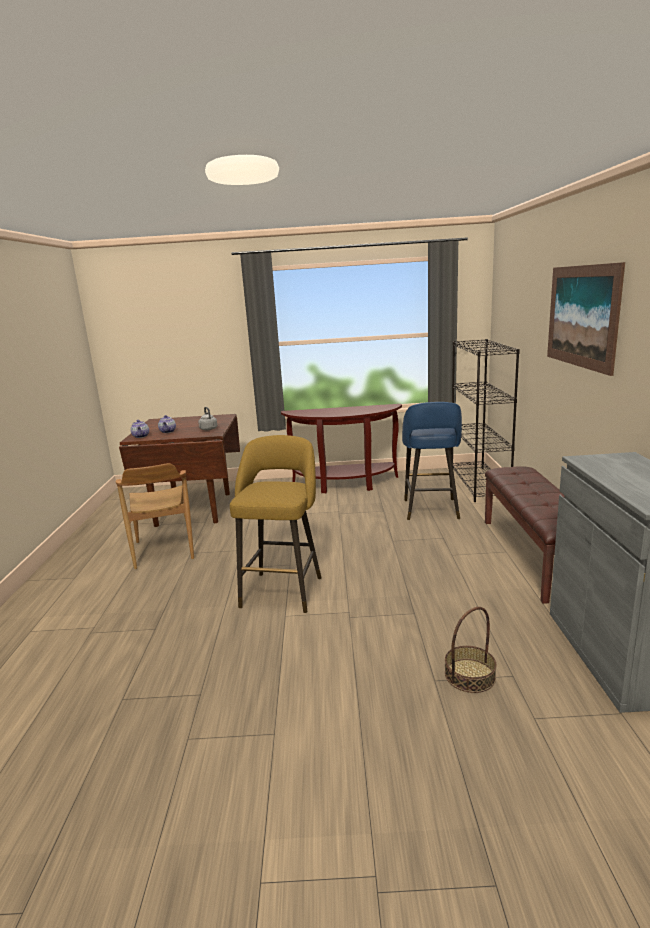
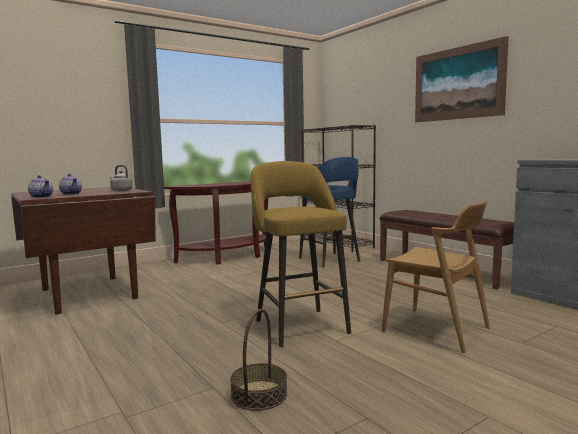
camera: 35 degrees left, 10 degrees down
brown chair [116,463,194,569] -> brown chair moved to [382,201,490,353]
basket [445,607,496,693] -> basket moved to [230,309,287,411]

